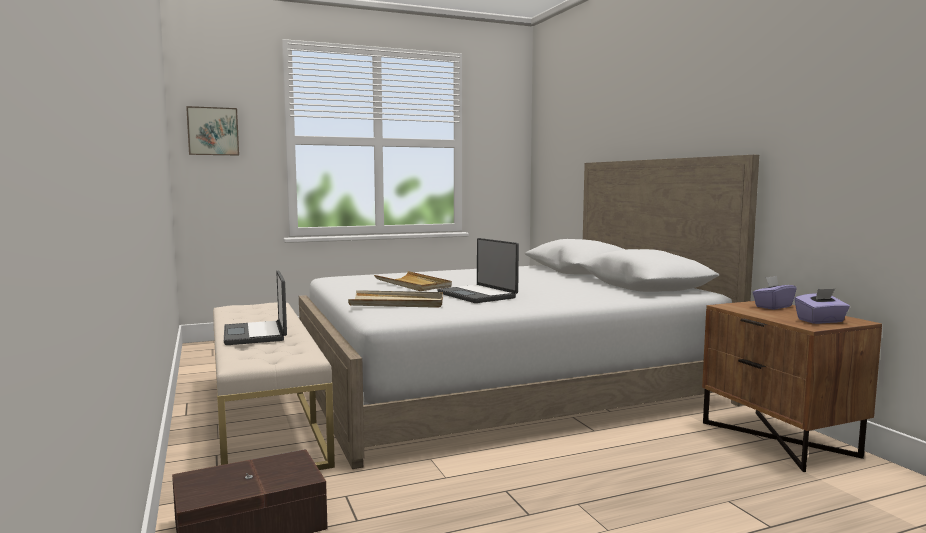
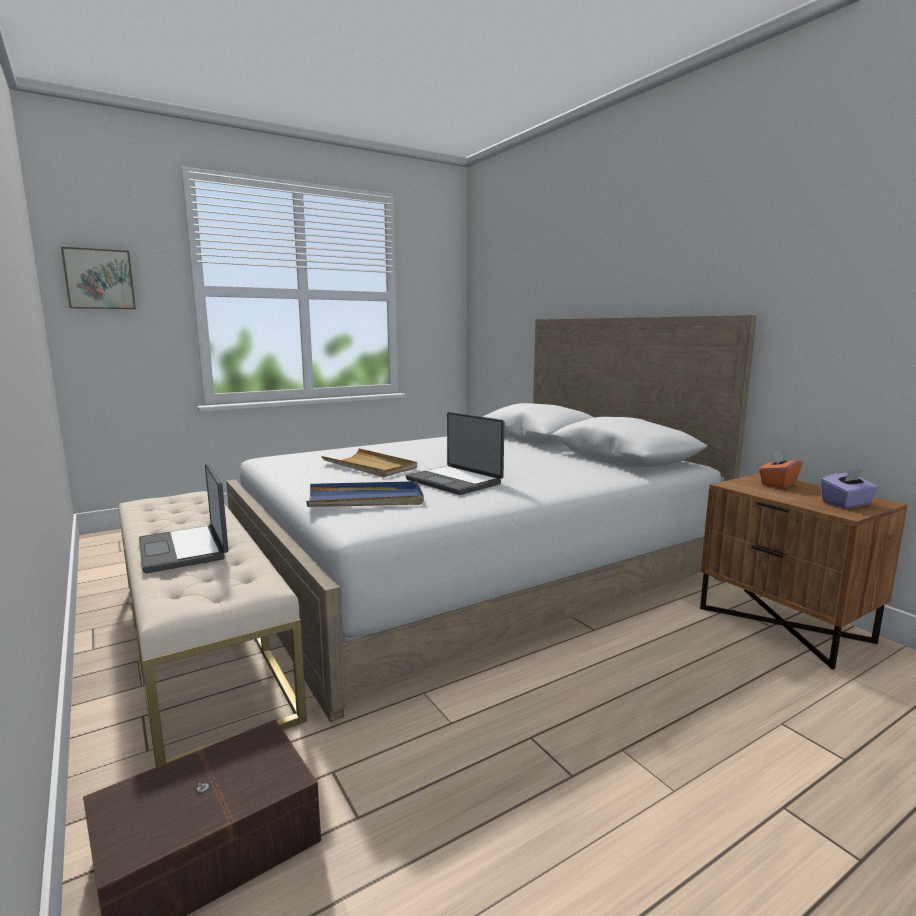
camera: 10 degrees left, 5 degrees up
beige tray [348,290,443,308] -> blue tray [306,481,424,507]
purple tissue box [752,276,797,310] -> orange tissue box [759,450,802,488]

